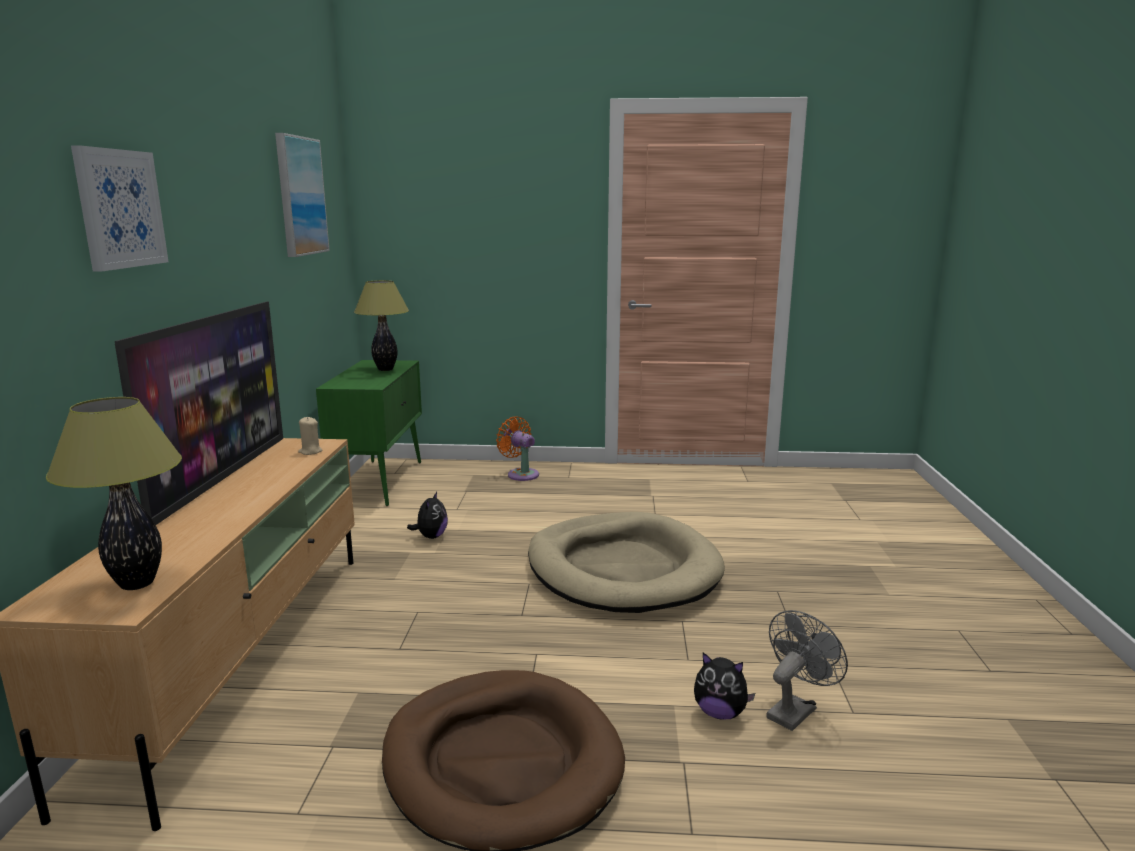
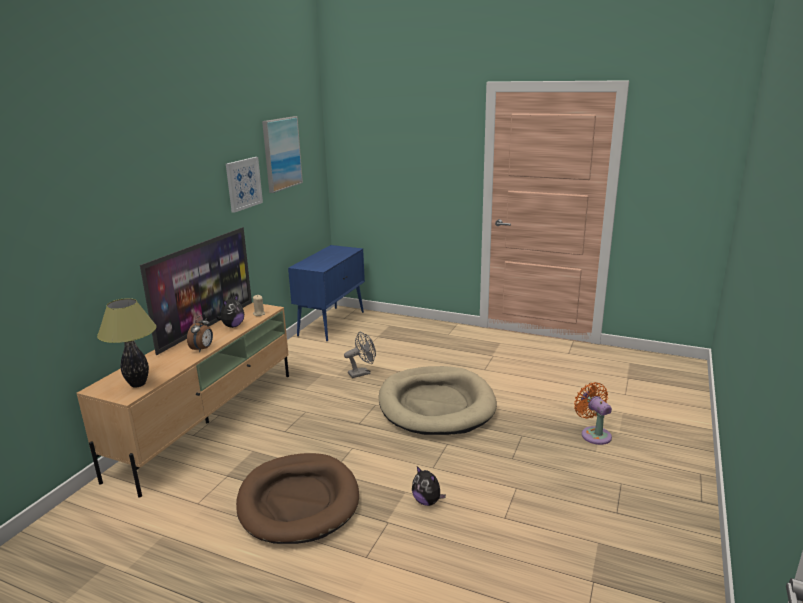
camera: 20 degrees right, 5 degrees up
picture [71,145,169,272] -> picture moved to [226,157,263,213]
green cabinet [316,360,422,506] -> blue cabinet [288,245,365,341]
table lamp [354,280,409,371] -> none
plush toy [407,492,448,539] -> plush toy moved to [216,295,244,328]
orange fan [496,417,539,481] -> orange fan moved to [574,382,612,445]
grey fan [766,610,848,731] -> grey fan moved to [344,332,376,378]
none -> alarm clock [187,315,213,352]

